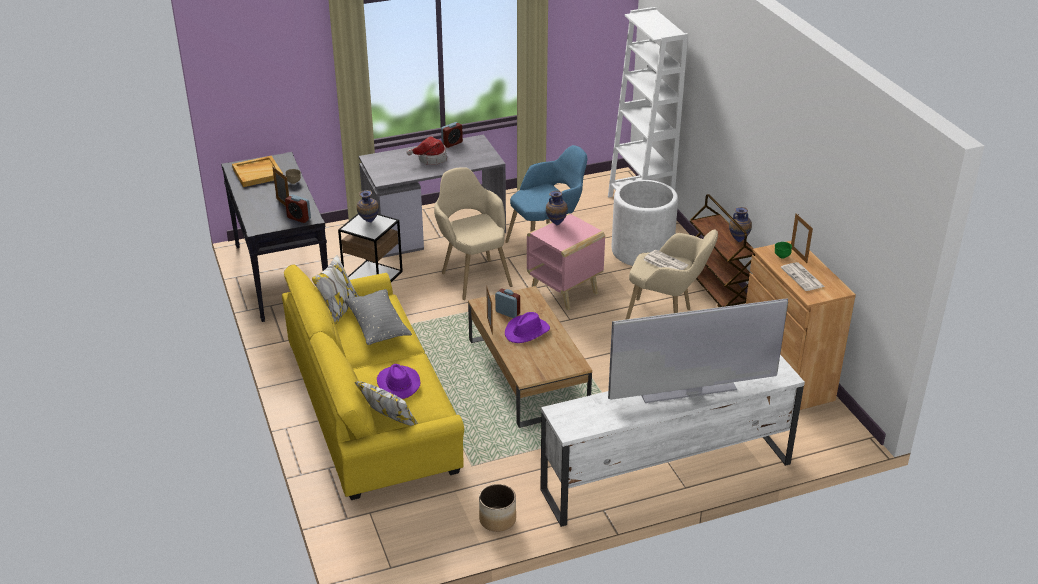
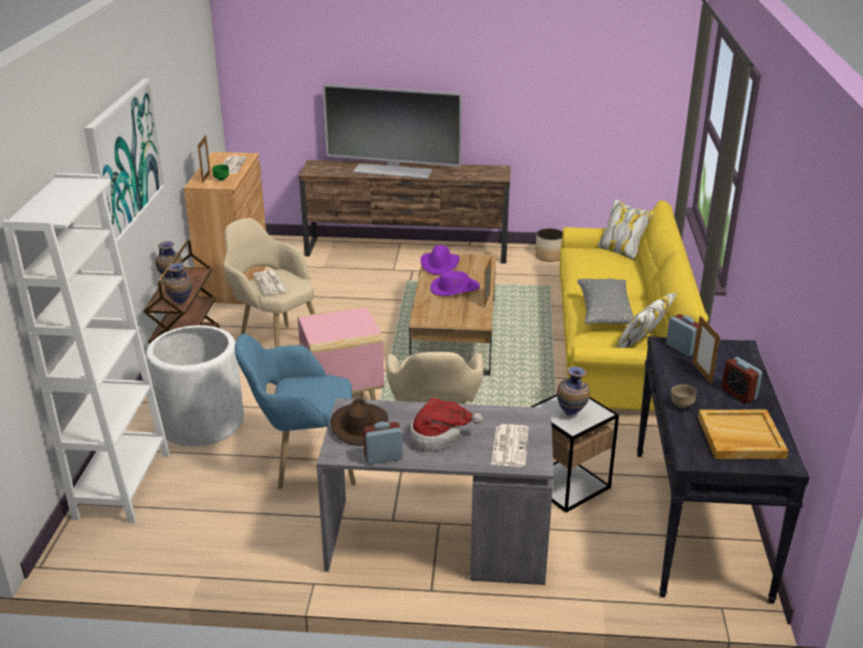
camera: 155 degrees left, 5 degrees down
purple hat [377,364,420,399] -> purple hat moved to [421,245,460,275]
alarm clock [495,288,520,318] -> alarm clock moved to [721,357,762,403]
white tv stand [540,355,805,527] -> brown tv stand [299,160,511,263]
vase [546,191,568,226] -> vase moved to [164,262,193,303]
none -> picture [84,79,166,249]
none -> brown hat [331,399,388,446]
none -> newspaper [491,424,529,467]

